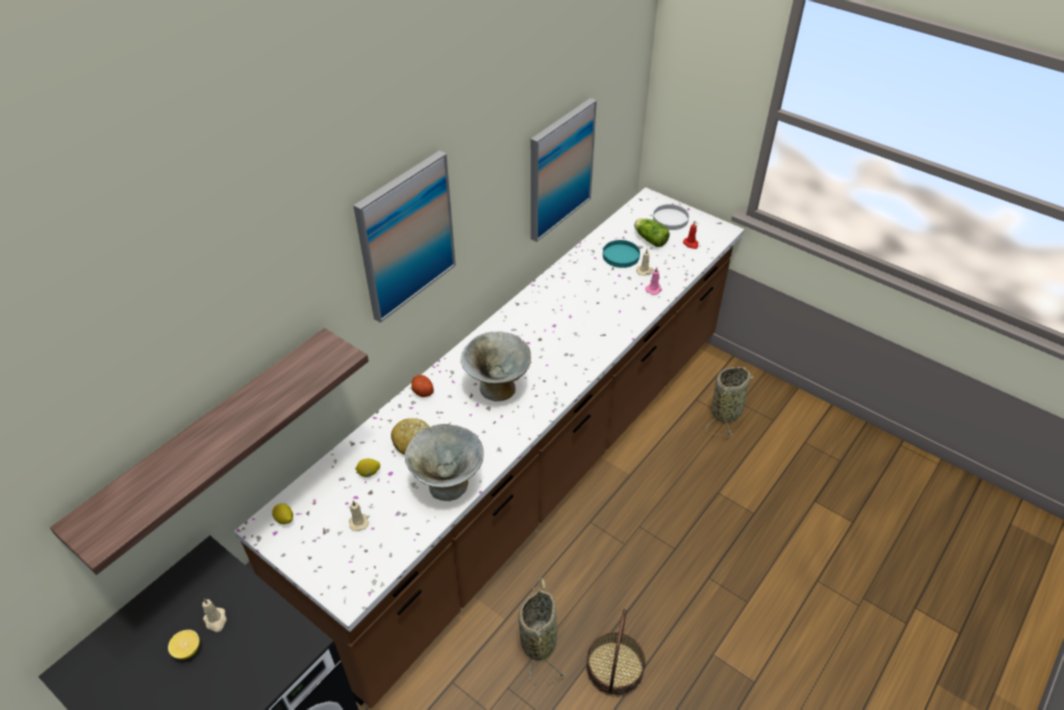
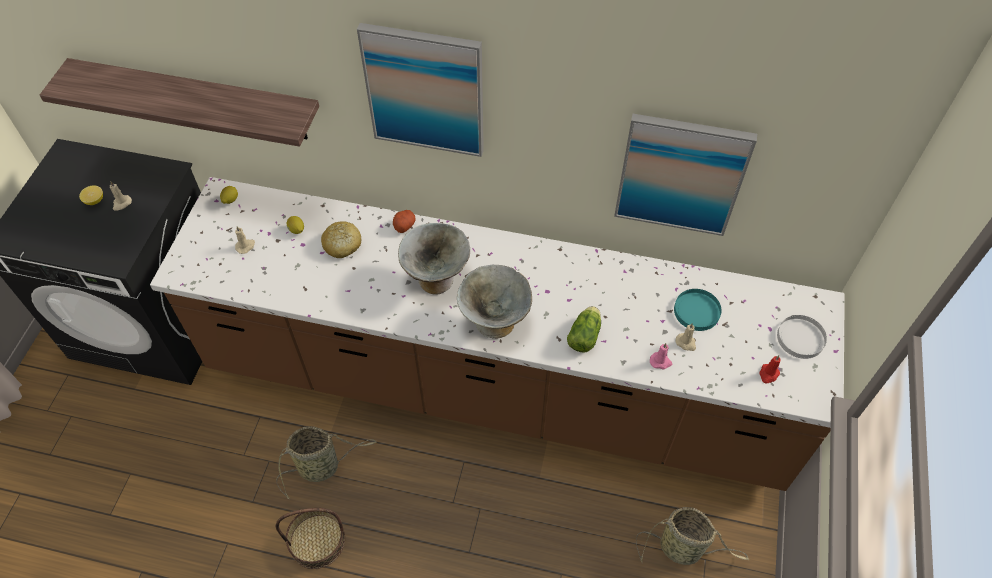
camera: 65 degrees right, 10 degrees up
grey bowl [405,424,484,501] -> grey bowl moved to [457,265,532,339]
lettuce [634,219,670,247] -> lettuce moved to [567,306,601,353]

